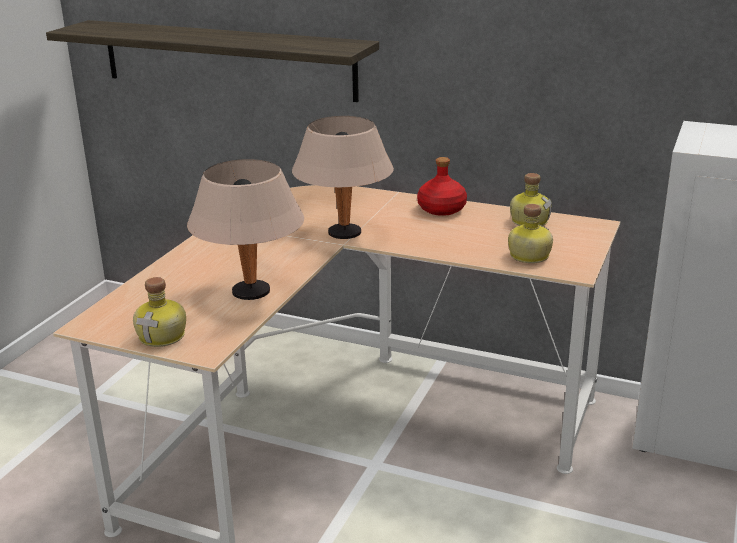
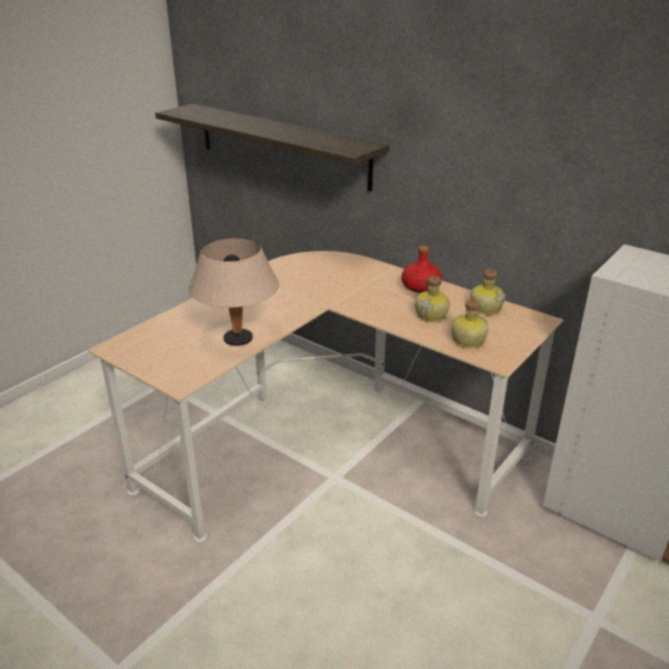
camera: 15 degrees right, 5 degrees up
bottle [133,277,186,347] -> bottle moved to [415,276,450,322]
beige table lamp [292,116,394,239] -> none

